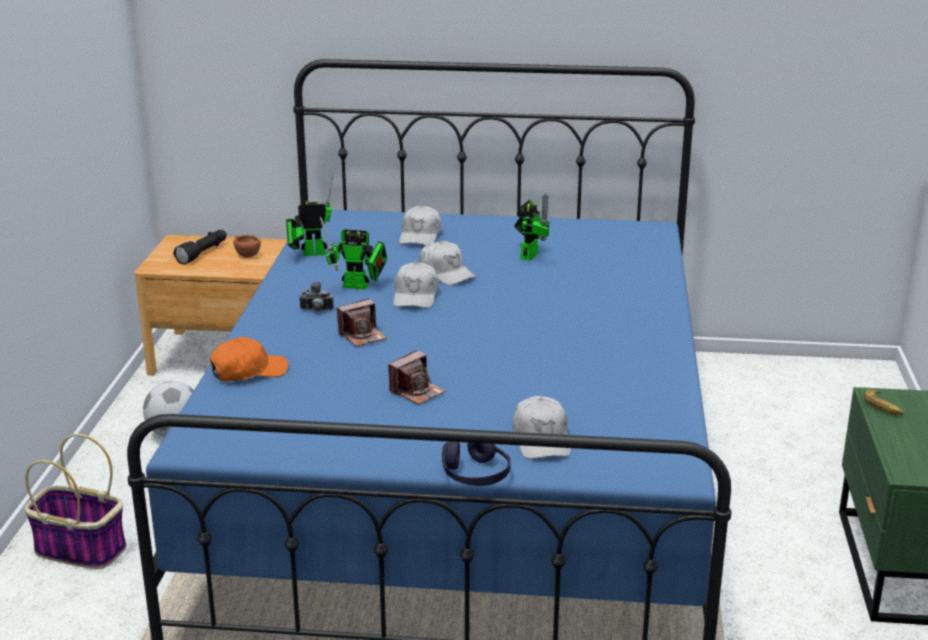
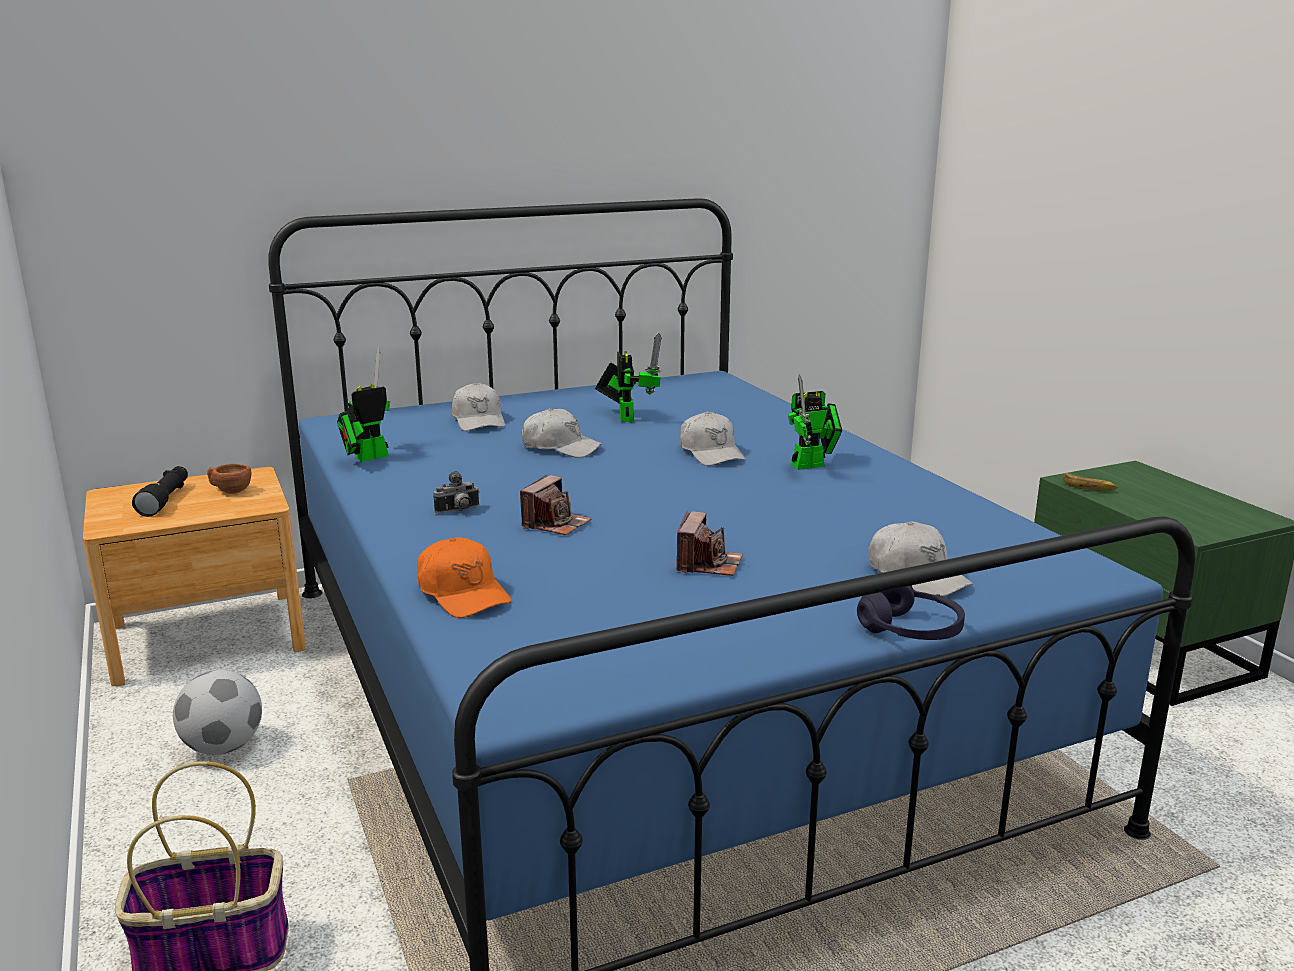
camera: 30 degrees left, 5 degrees down
orange cap [210,337,288,381] -> orange cap turned 105 degrees clockwise [417,537,512,618]
toy robot [320,217,387,290] -> toy robot moved to [788,374,842,470]
white cap [393,262,439,308] -> white cap moved to [680,412,746,466]

